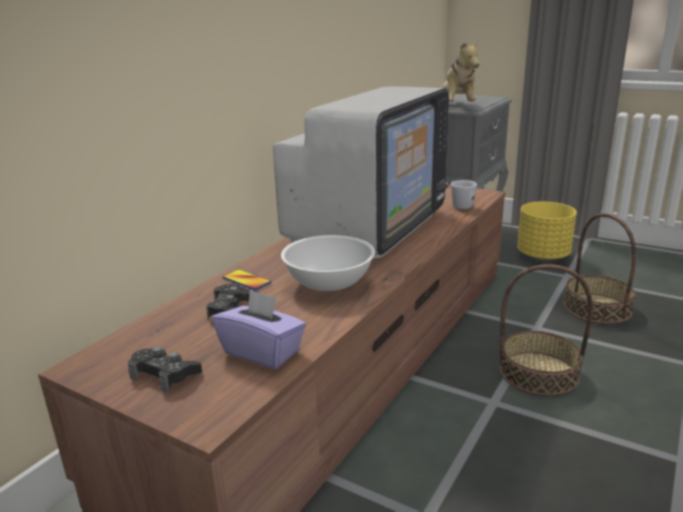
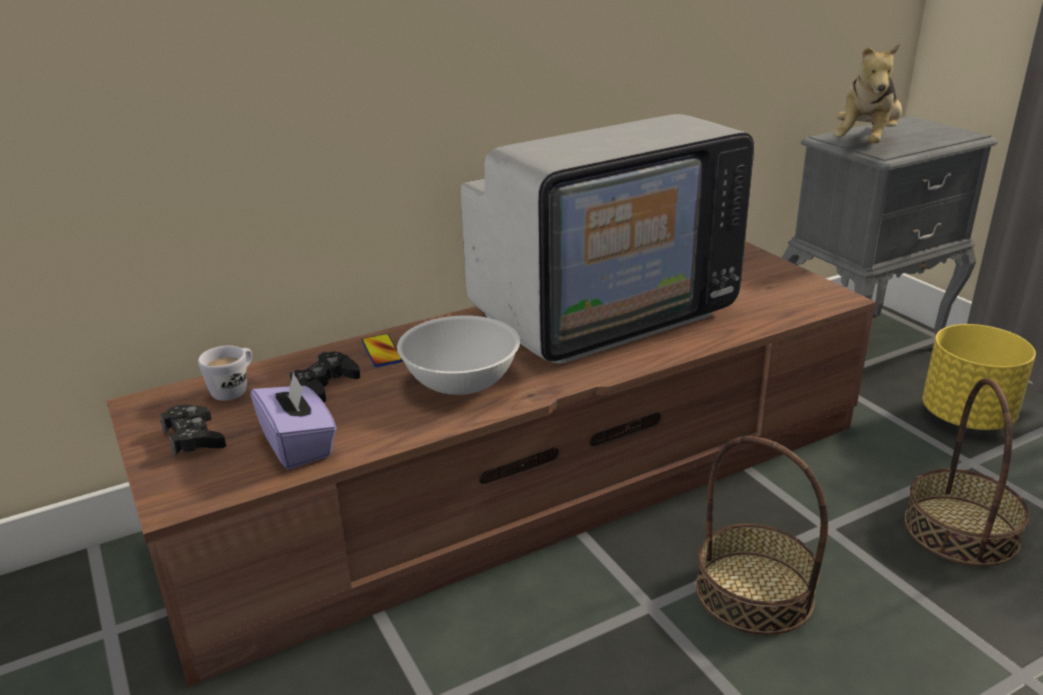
camera: 30 degrees right, 5 degrees up
white mug [451,180,477,209] -> white mug moved to [198,345,252,401]

